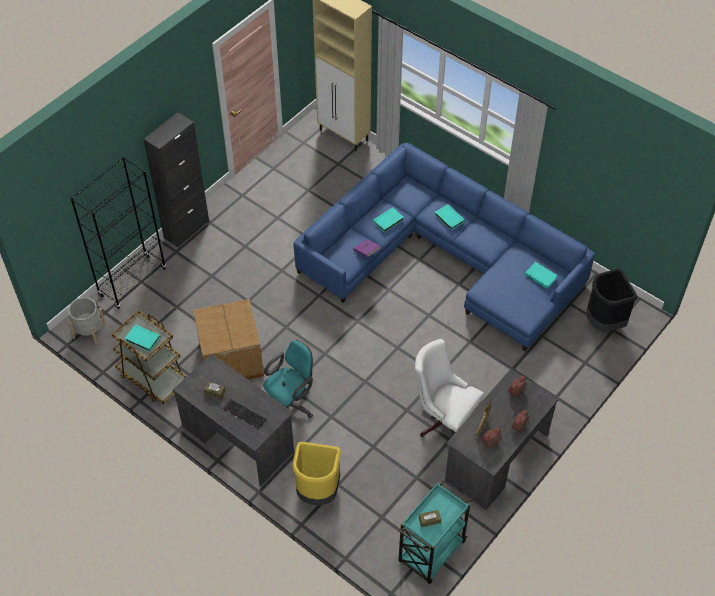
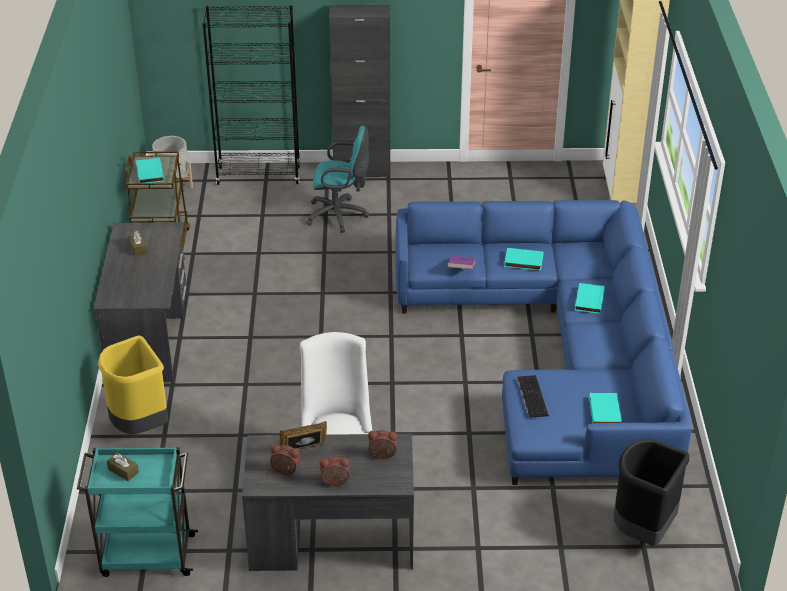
camera: 50 degrees right, 15 degrees down
cardboard box [193,299,264,379] -> none
keyboard [223,399,267,430] -> keyboard moved to [517,375,549,418]
turquoise office chair [263,340,313,418] -> turquoise office chair moved to [306,126,369,233]

